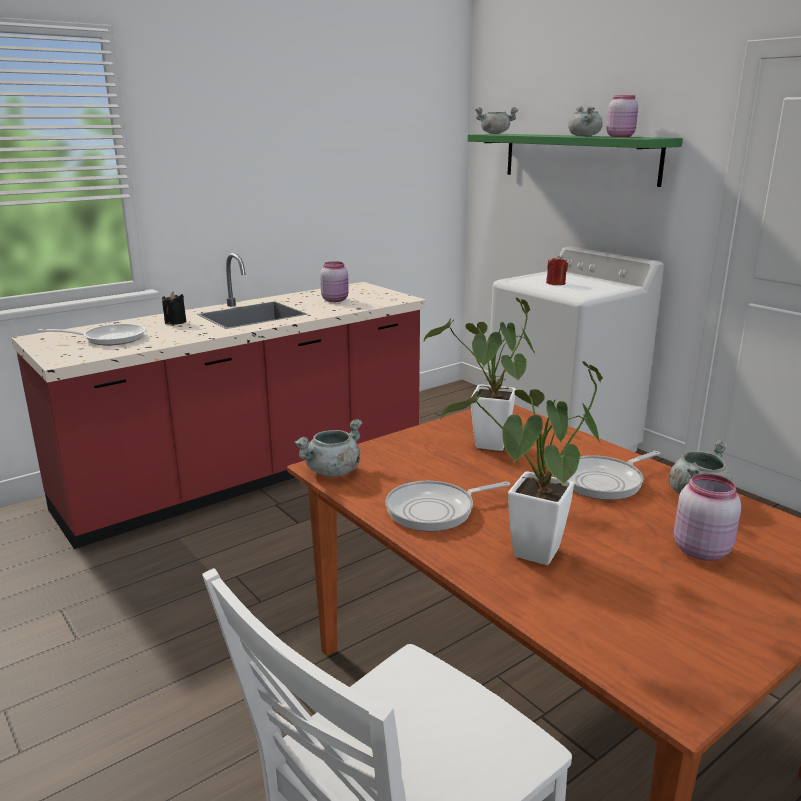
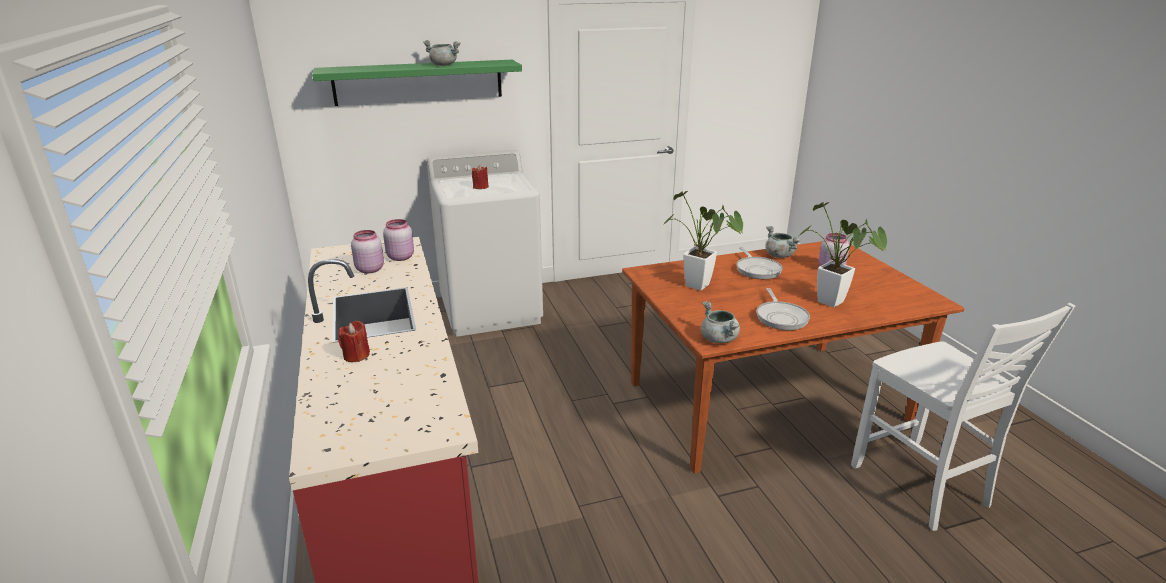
camera: 70 degrees left, 5 degrees up
frying pan [38,323,146,345] -> none
black candle [162,292,186,325] -> red candle [338,321,370,362]
grey cooking pot [475,107,518,134] -> none
pink jar [606,95,638,137] -> pink jar moved to [383,219,414,261]

